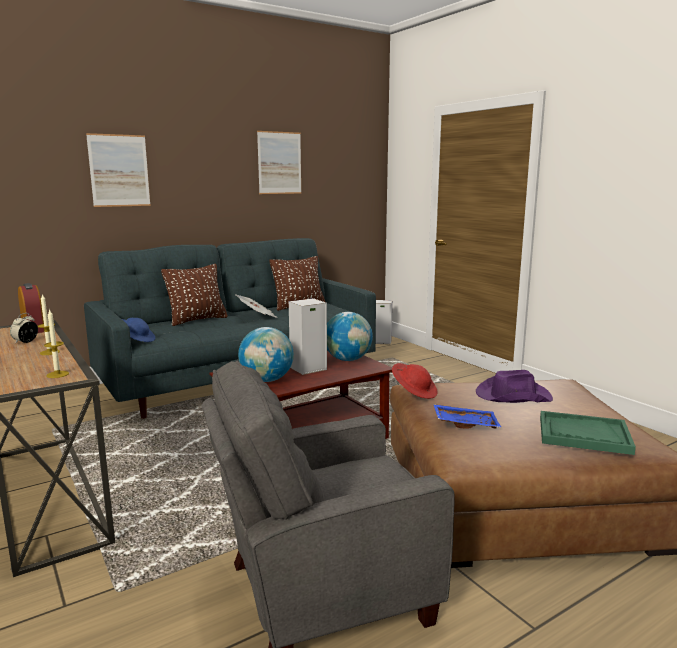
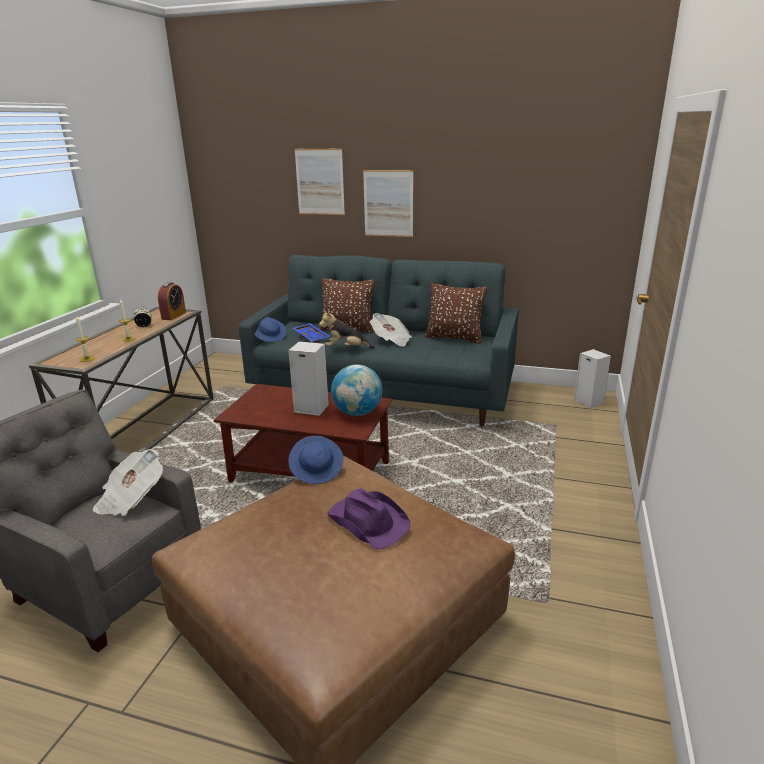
camera: 50 degrees right, 10 degrees up
globe [238,327,294,382] -> none
picture [257,131,302,194] -> picture moved to [363,170,413,237]
red hat [392,363,438,399] -> blue hat [288,436,344,484]
blue tray [433,404,502,429] -> blue tray moved to [293,323,329,343]
green tray [540,411,636,455] -> none
none -> newspaper [93,449,163,516]
none -> plush toy [319,310,375,349]

